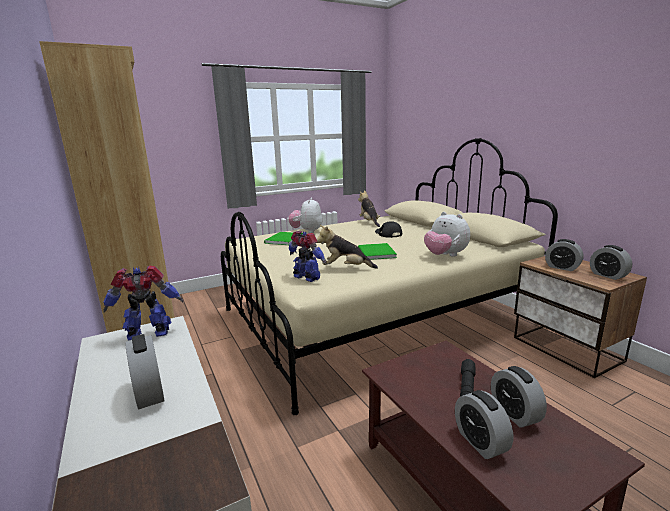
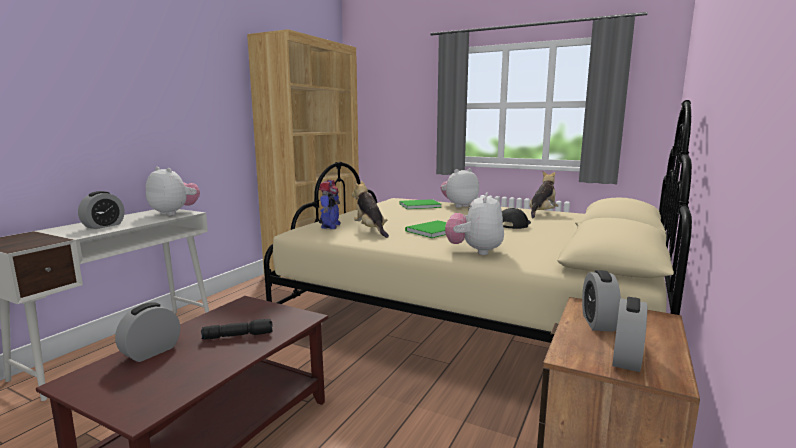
camera: 55 degrees right, 5 degrees down
toy robot [103,266,183,341] -> plush toy [146,167,200,216]
alarm clock [491,366,547,428] -> none

